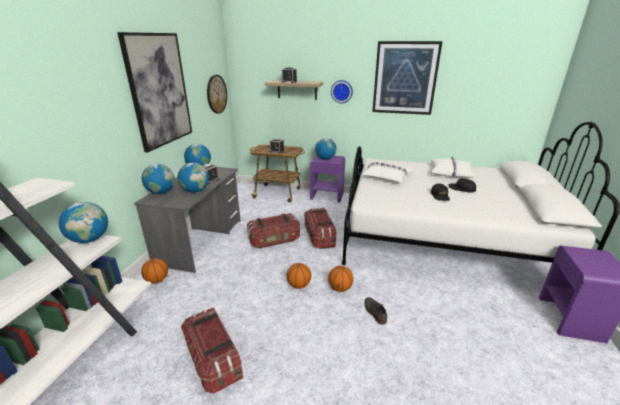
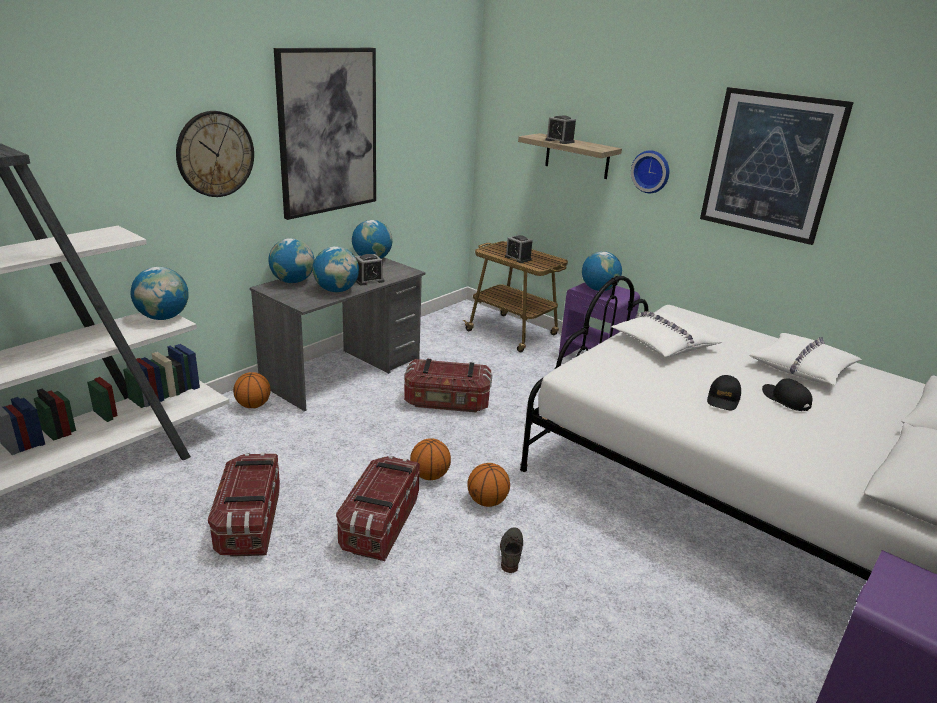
camera: 25 degrees right, 0 degrees up
wall clock [207,75,227,114] -> wall clock moved to [176,111,254,197]
storage box [304,208,336,249] -> storage box moved to [336,455,420,561]

